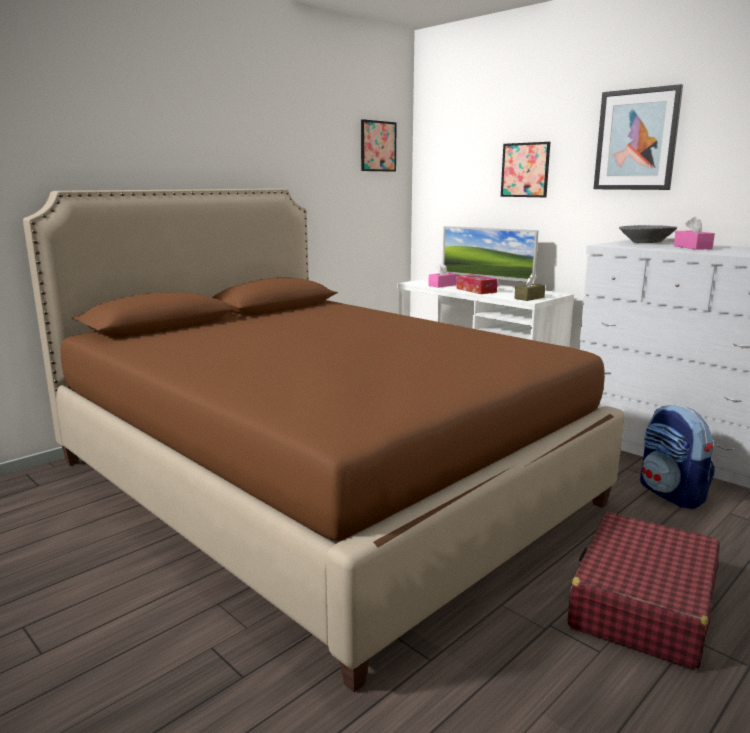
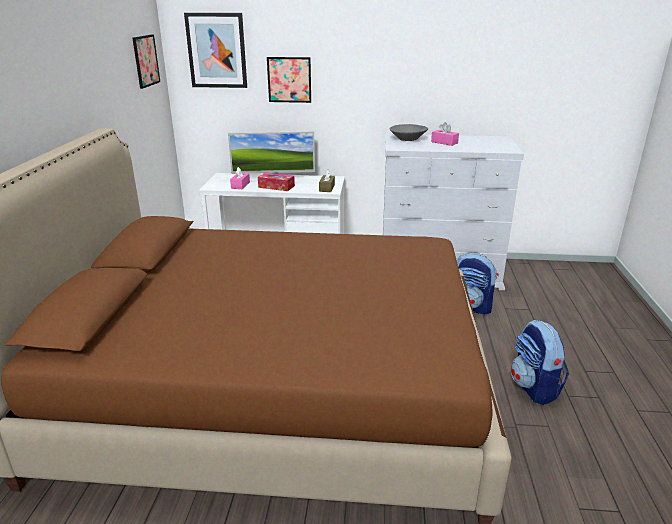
camera: 40 degrees left, 10 degrees up
red suitcase [568,512,720,670] -> backpack [511,320,569,405]
picture [594,84,683,190] -> picture moved to [184,13,247,88]

